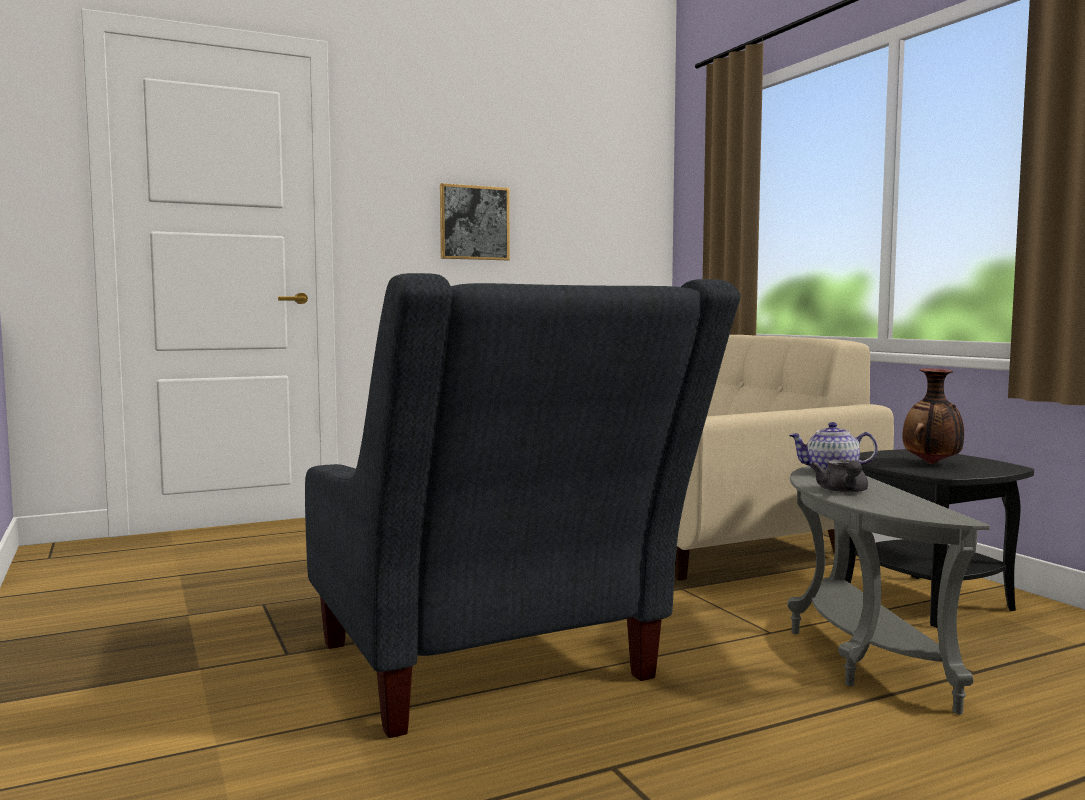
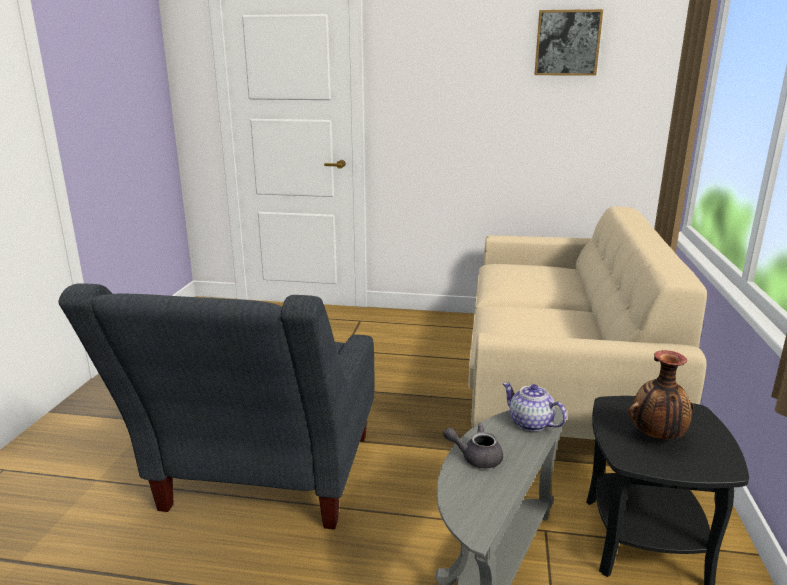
camera: 35 degrees right, 15 degrees up
picture [440,183,510,260] -> picture moved to [534,9,603,76]
grey teapot [811,460,868,493] -> grey teapot turned 60 degrees clockwise [443,423,503,468]

